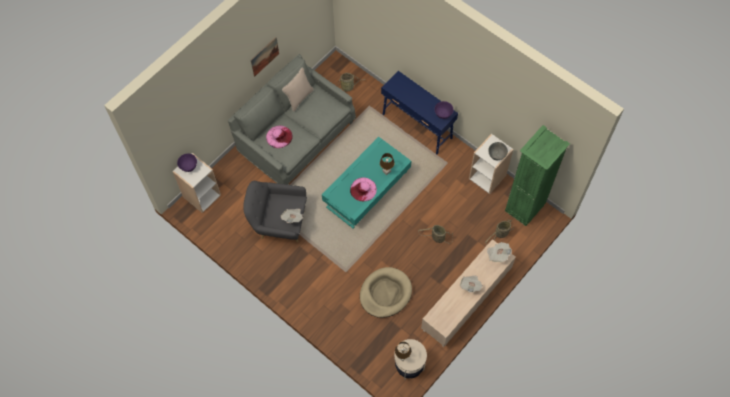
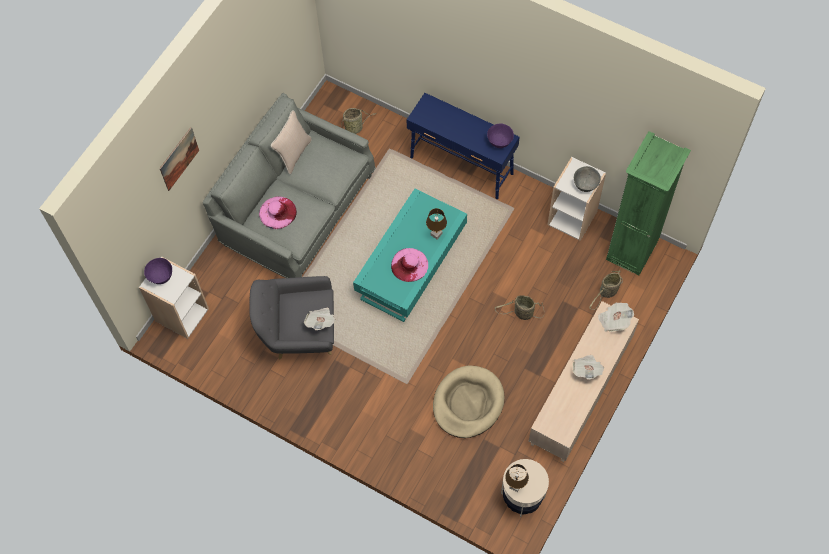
camera: 10 degrees left, 0 degrees up
picture [251,37,279,77] -> picture moved to [159,127,199,191]

